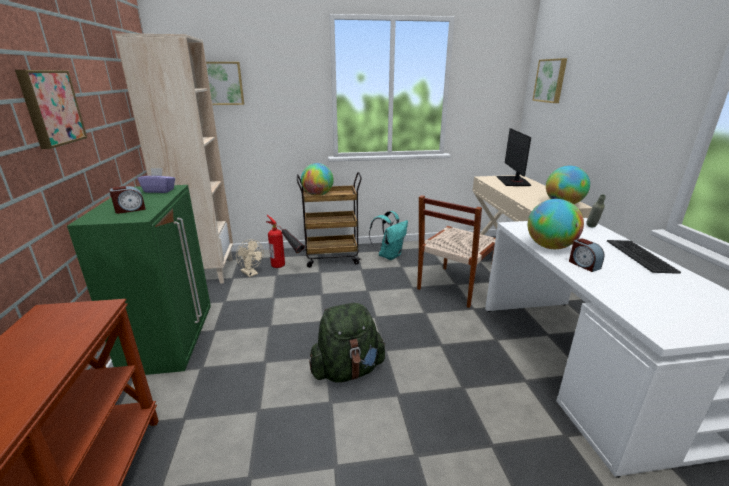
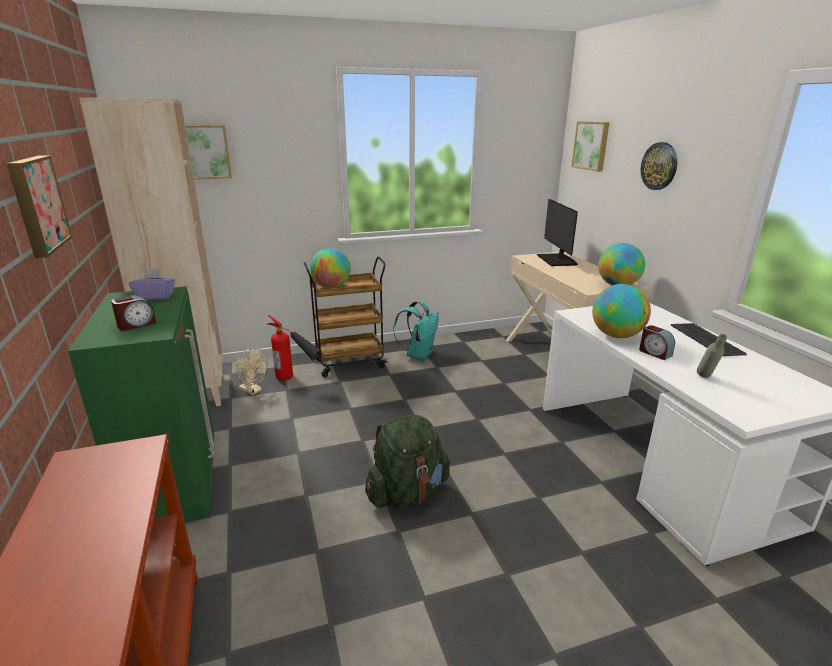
camera: 10 degrees left, 0 degrees up
chair [417,195,496,308] -> none
grey bottle [586,194,606,227] -> grey bottle moved to [697,334,727,378]
none -> wall clock [641,142,677,190]

